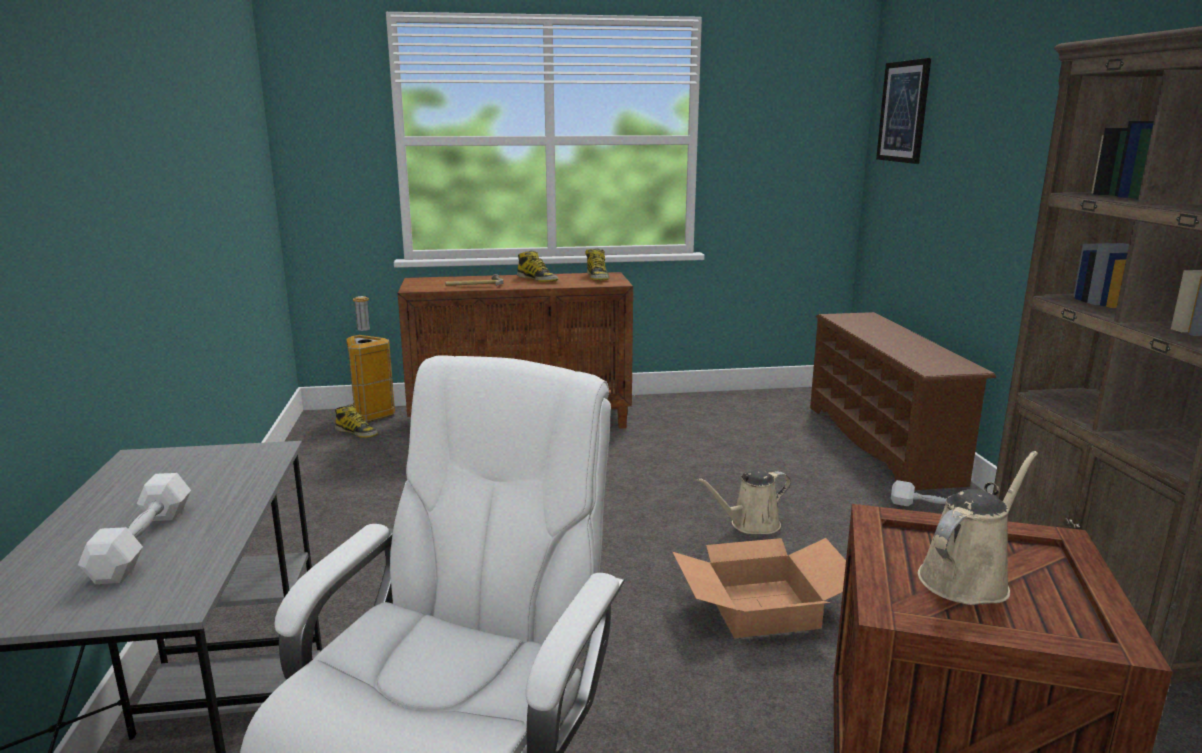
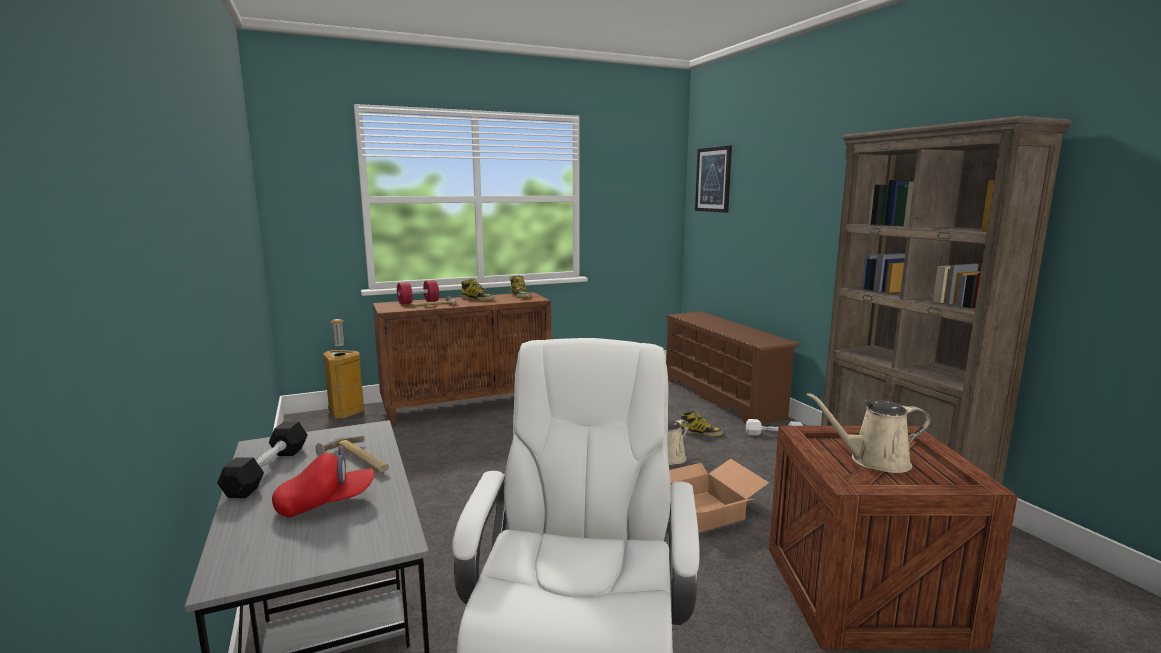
camera: 15 degrees left, 5 degrees down
white dumbbell [78,473,191,584] -> red cap [272,445,375,518]
boot [335,404,378,438] -> boot moved to [680,410,723,436]
beige watering can [918,451,1038,605] -> beige watering can turned 120 degrees counterclockwise [807,393,931,473]
none -> black dumbbell [217,422,308,498]
none -> hammer [315,435,389,472]
none -> red dumbbell [397,280,439,304]

